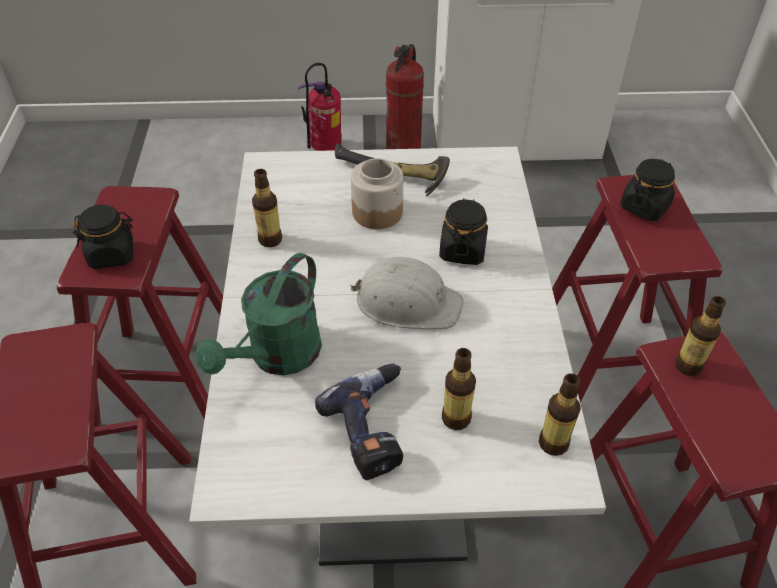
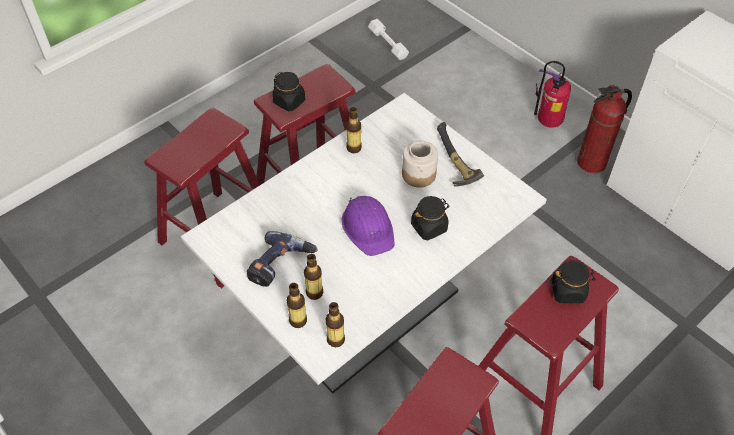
camera: 50 degrees right, 5 degrees up
green watering can [196,253,322,375] -> none
white hard hat [350,257,463,329] -> purple hard hat [341,196,395,256]
bottle [675,296,726,376] -> bottle moved to [286,283,307,328]
none -> white dumbbell [368,19,409,60]

